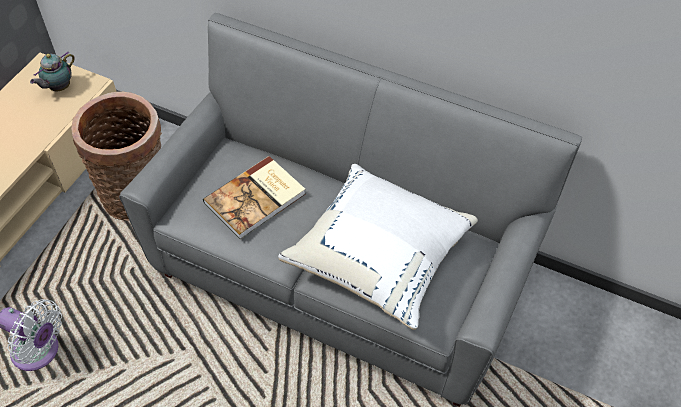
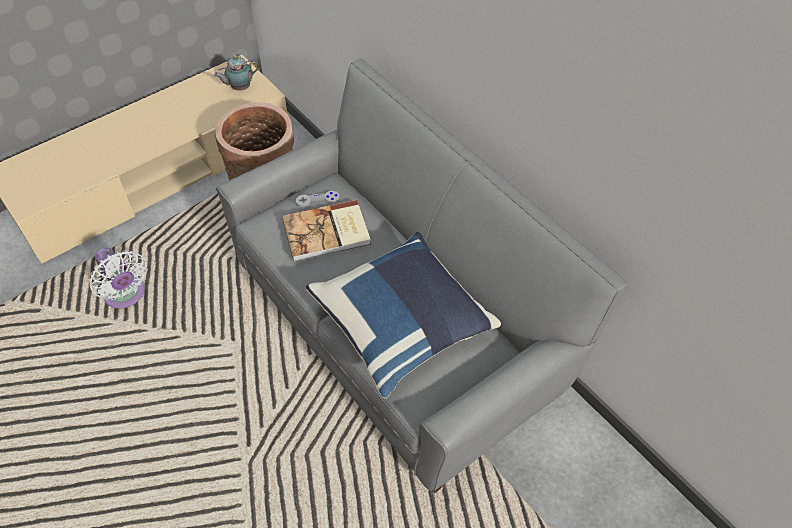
camera: 25 degrees right, 0 degrees up
white pillow [278,164,478,330] -> blue pillow [306,232,501,398]
none -> grey game controller [296,191,339,207]

